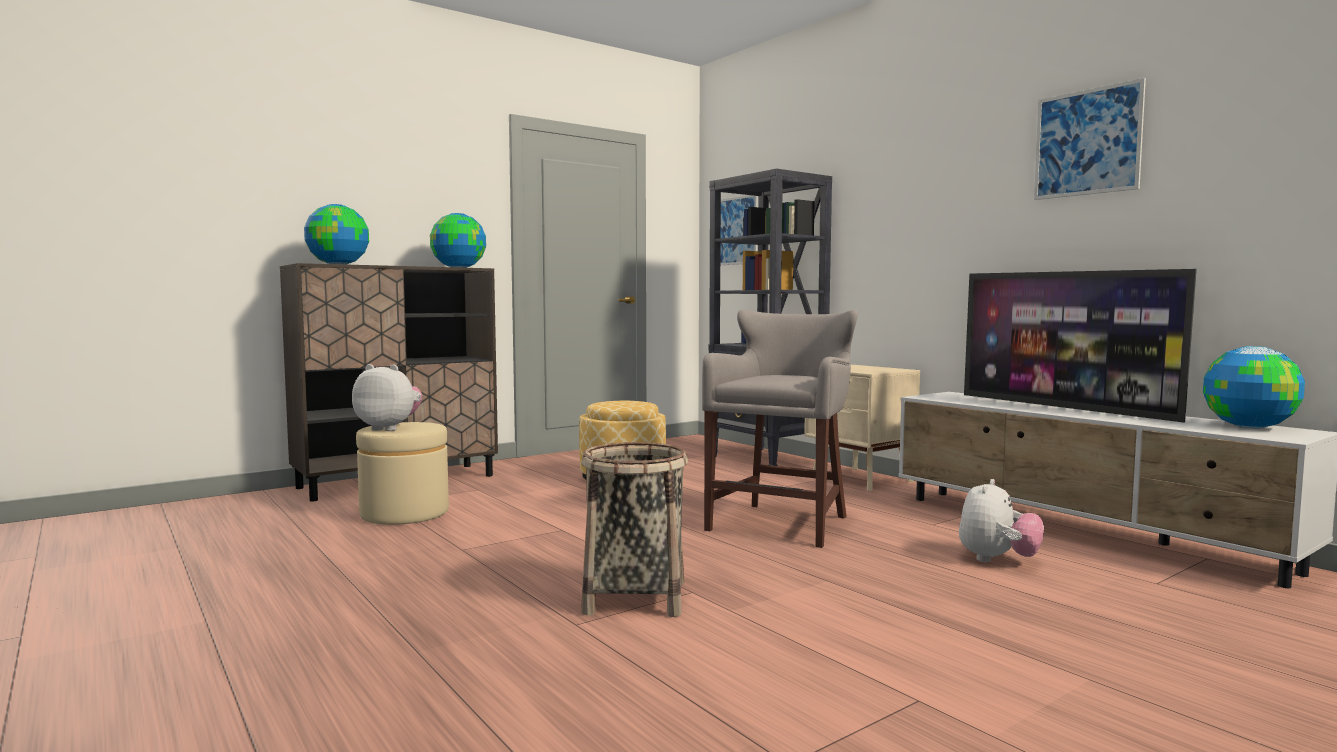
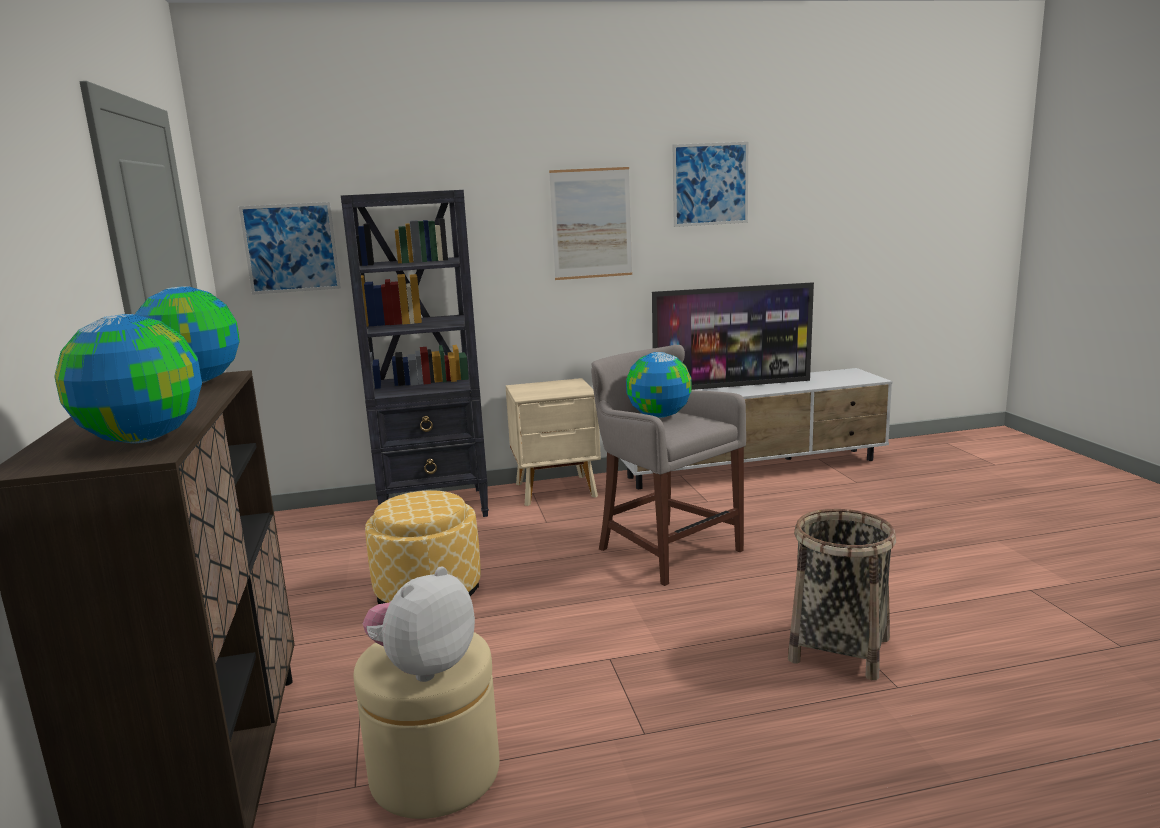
camera: 65 degrees left, 10 degrees up
plush toy [959,479,1044,562] -> none
globe [1203,346,1305,429] -> globe moved to [626,352,691,418]
none -> picture [549,167,632,280]

